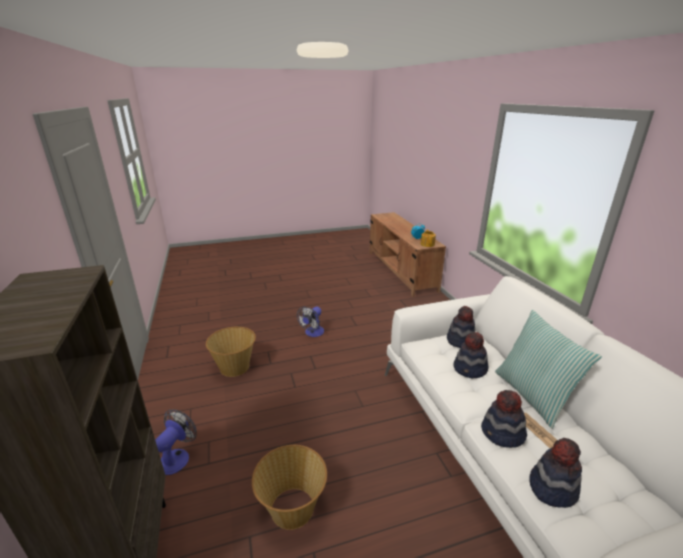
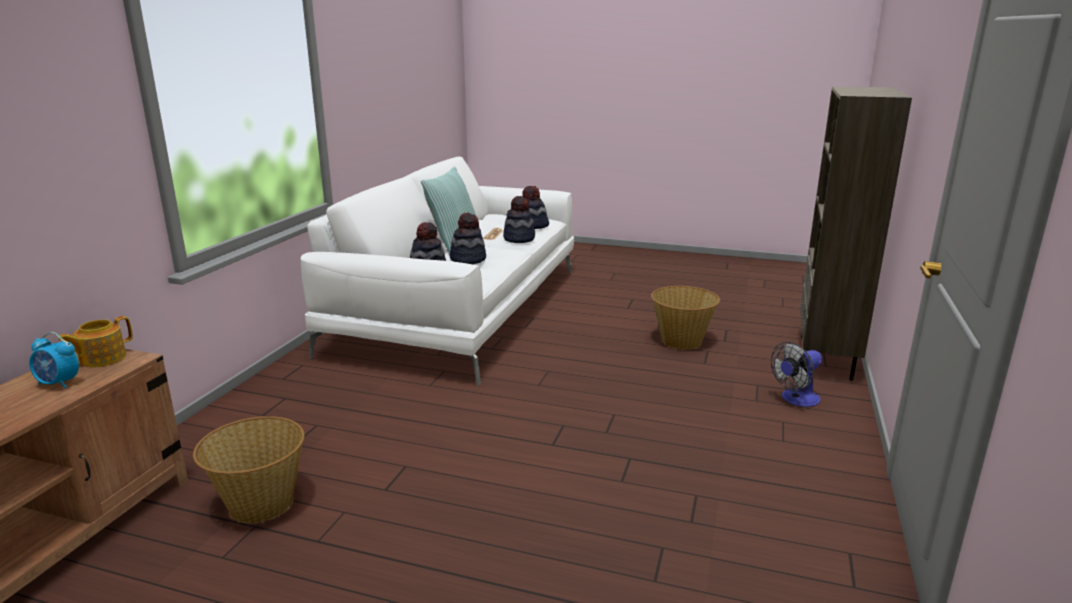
camera: 145 degrees left, 5 degrees down
basket [206,326,256,377] -> basket moved to [193,416,305,524]
fan [297,307,324,337] -> none

